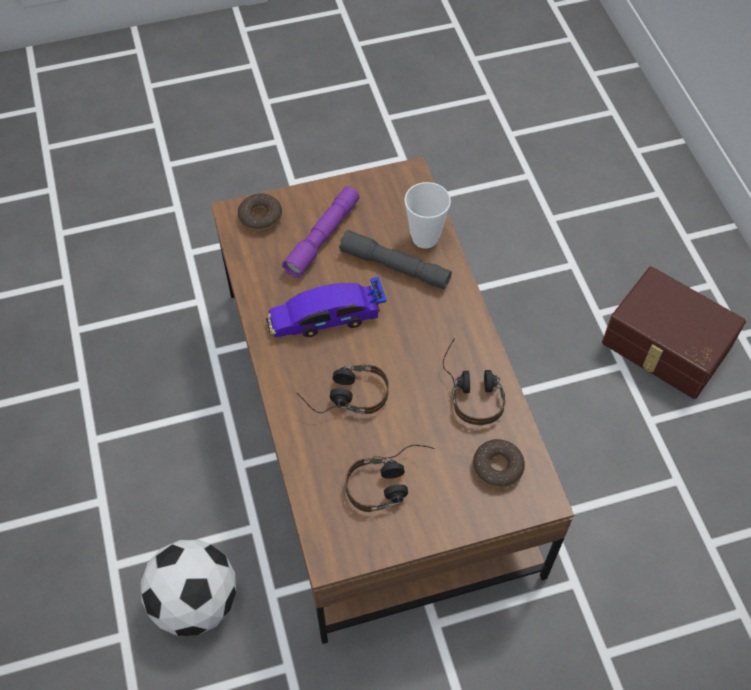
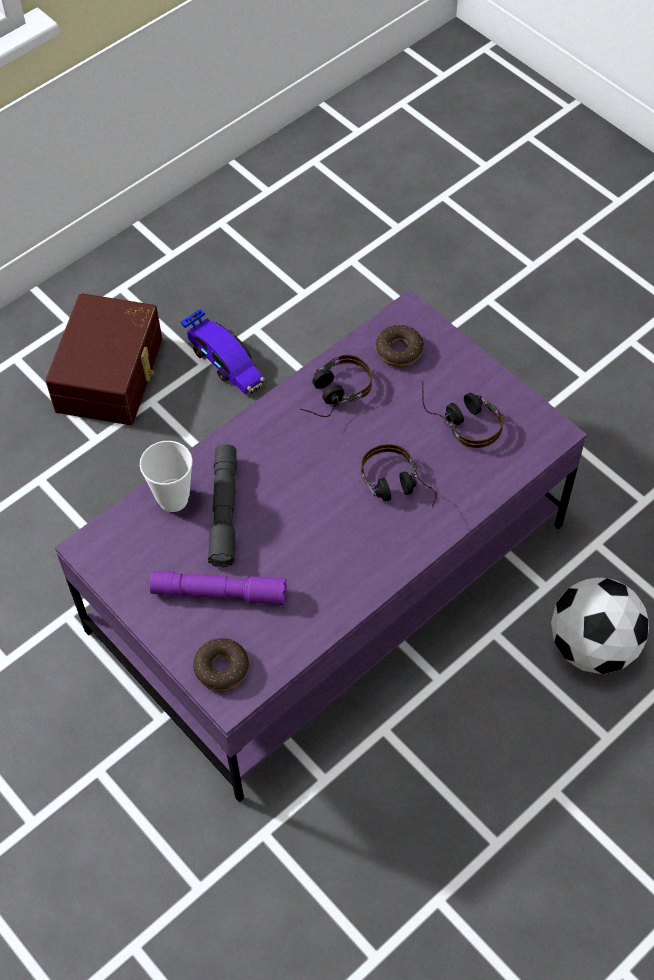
camera: 115 degrees left, 0 degrees up
brown coffee table [211,157,574,644] -> purple coffee table [55,289,587,802]
toy car [266,277,387,337] -> toy car moved to [181,309,265,394]

